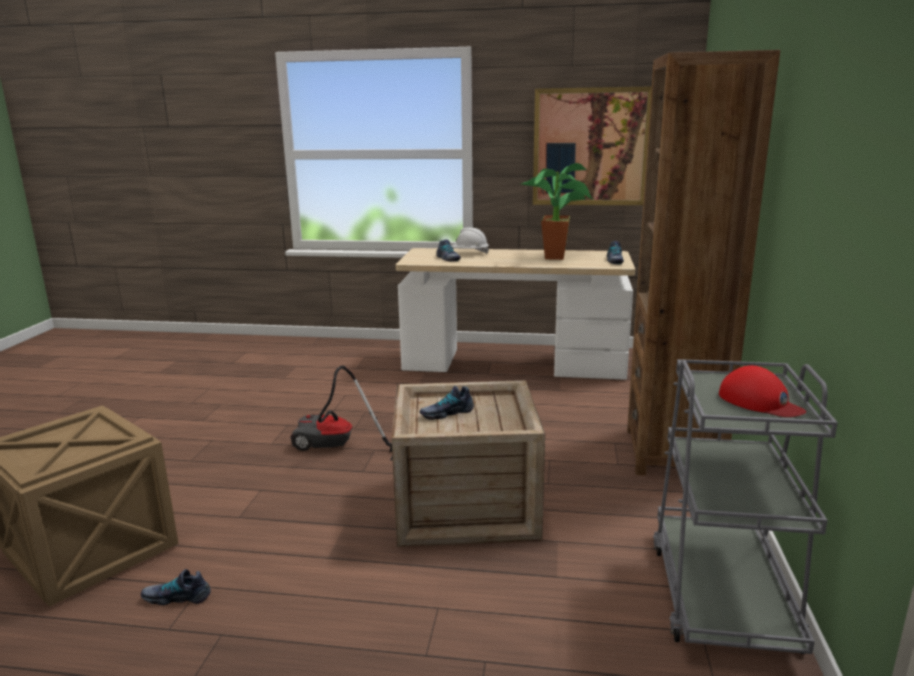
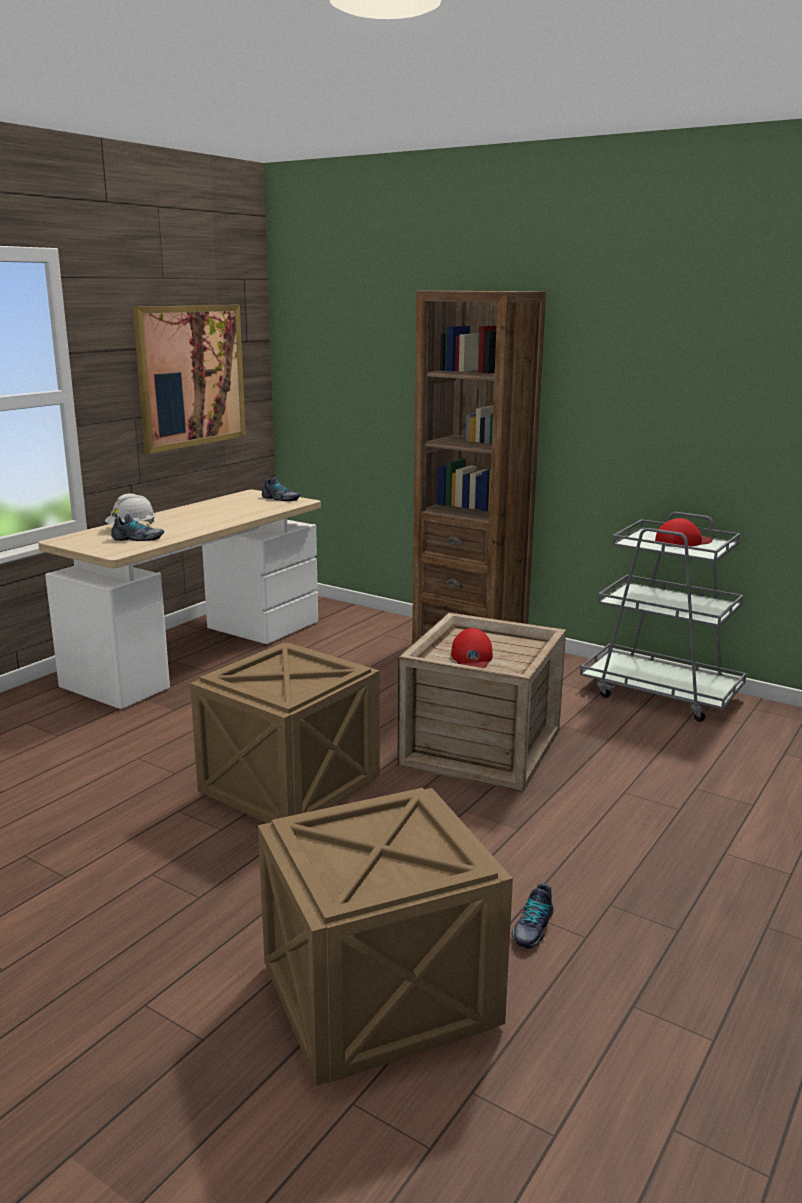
camera: 65 degrees left, 0 degrees up
vacuum cleaner [290,365,393,461] -> crate [190,642,380,823]
shoe [420,386,474,420] -> red cap [451,628,493,668]
potted plant [521,163,593,260] -> none

